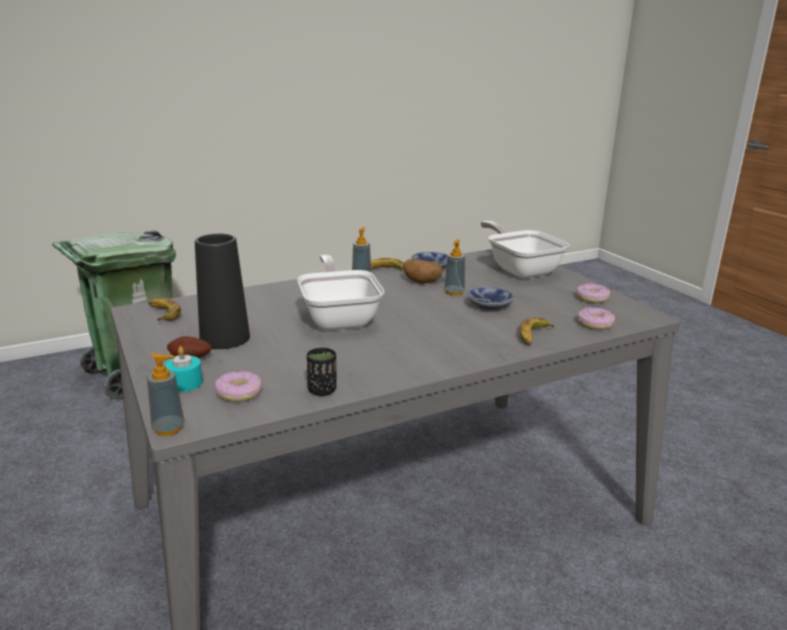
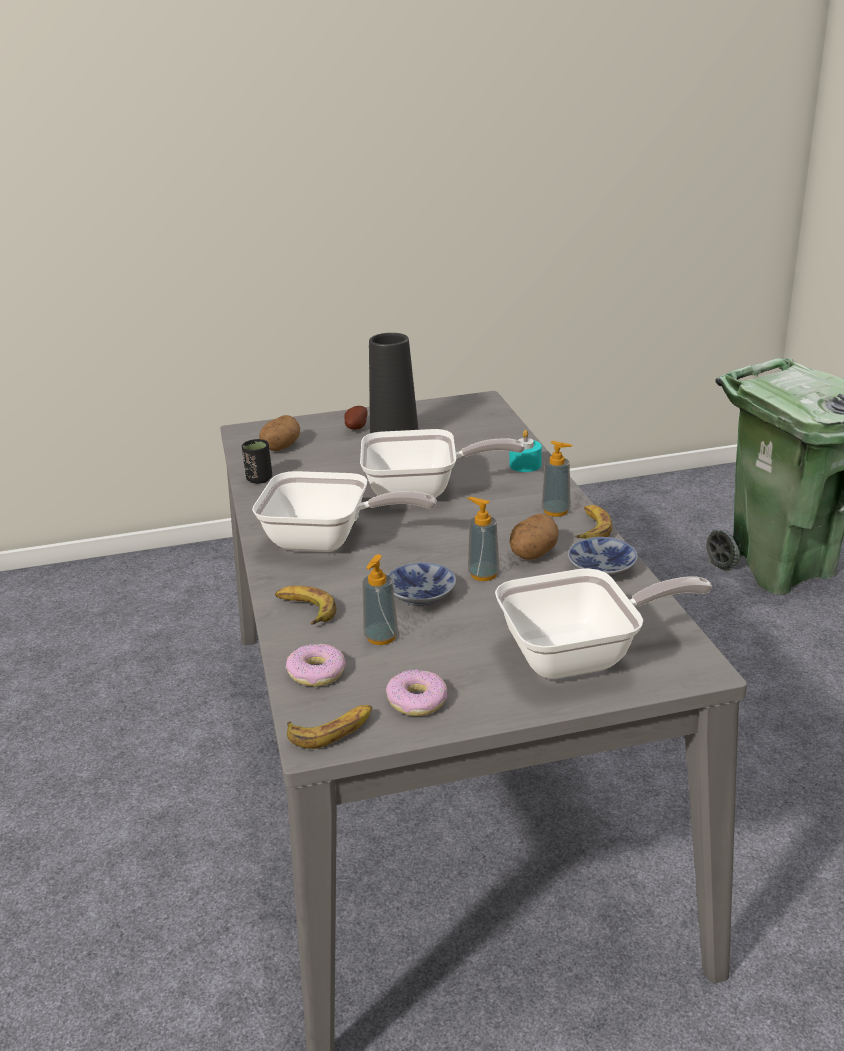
camera: 105 degrees right, 5 degrees up
soap dispenser [147,353,185,436] -> soap dispenser moved to [362,554,399,645]
banana [148,298,181,321] -> banana moved to [287,705,372,749]
turquoise candle [165,346,203,392] -> turquoise candle moved to [509,430,542,472]
donut [214,371,263,402] -> potato [259,415,300,451]
none -> frying pan [252,471,437,552]

